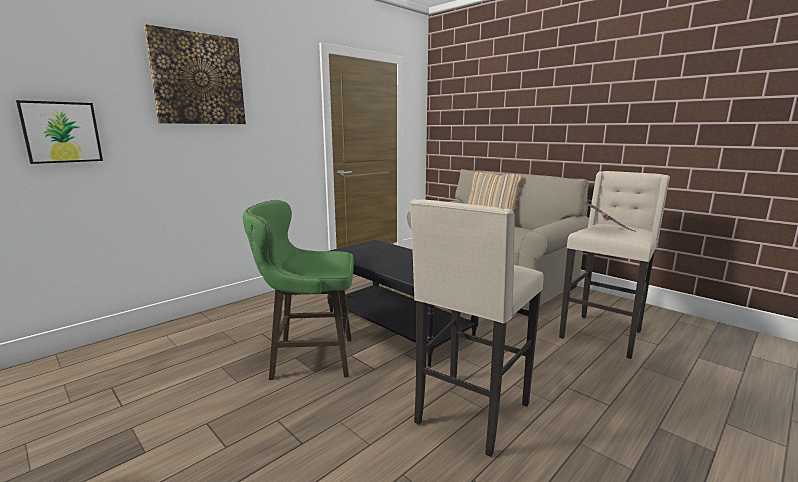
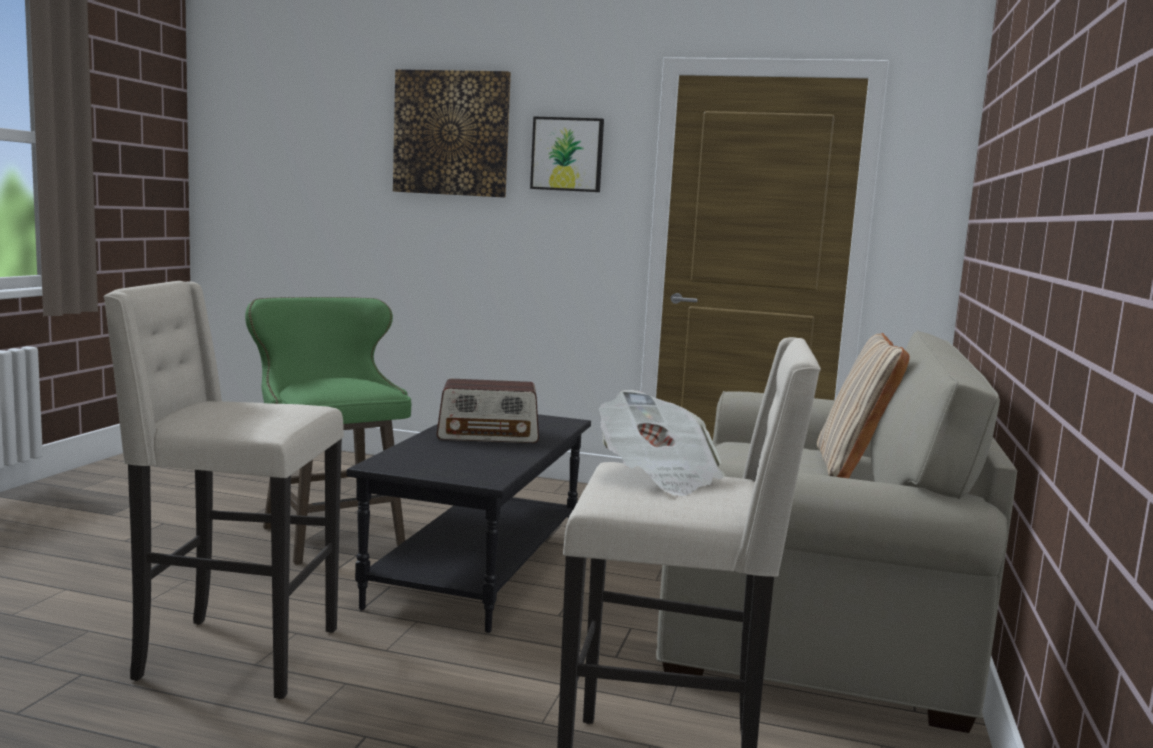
camera: 60 degrees right, 5 degrees down
picture [16,100,103,164] -> picture moved to [530,116,604,192]
none -> radio [436,379,539,443]

